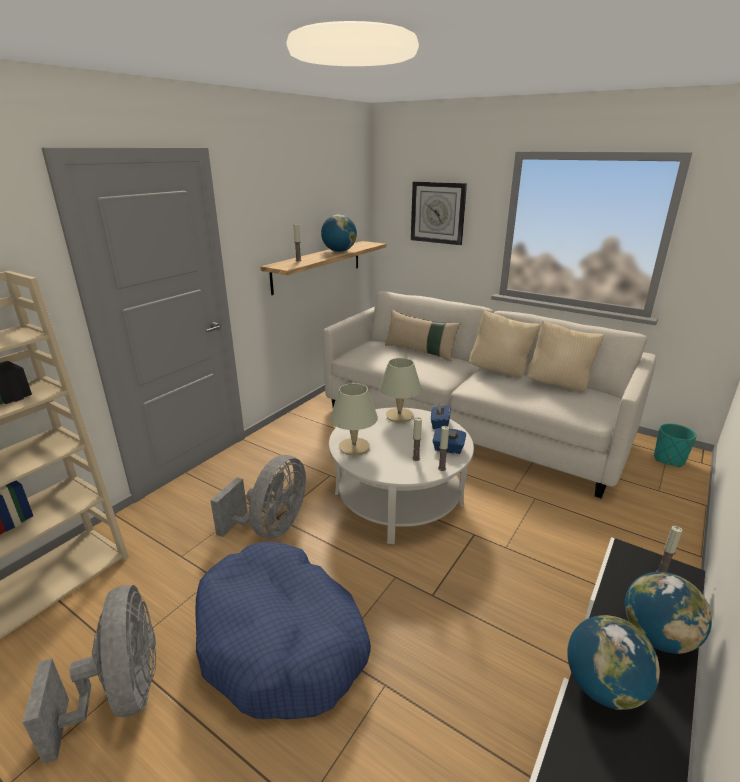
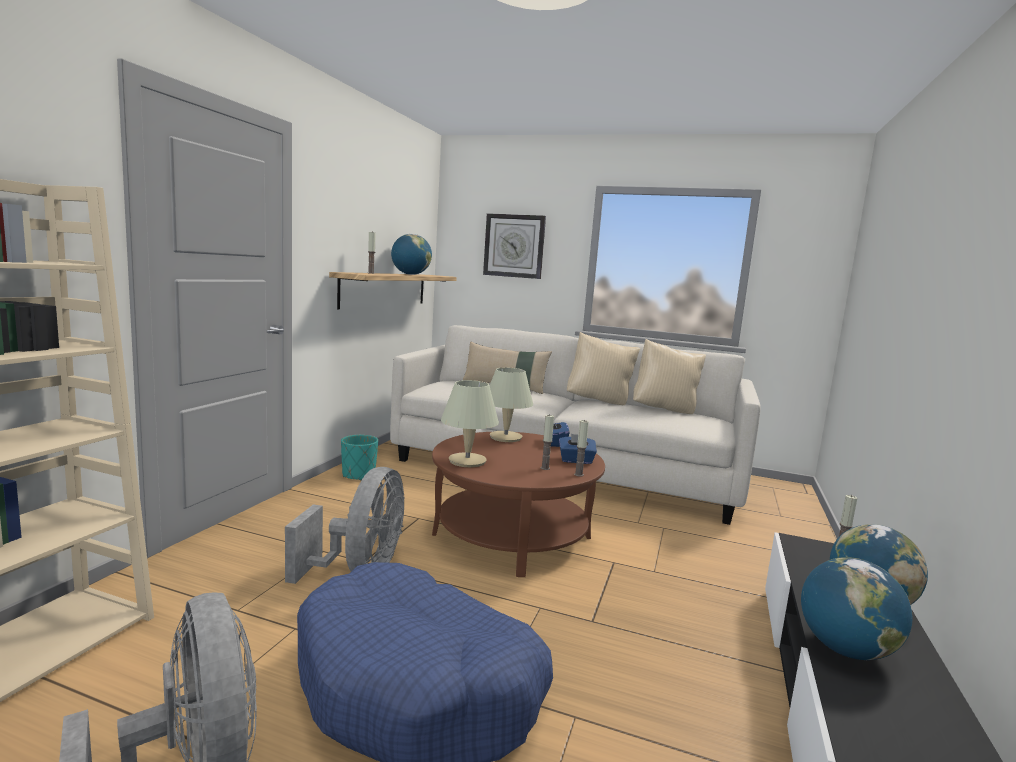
camera: 15 degrees left, 15 degrees down
white coffee table [329,407,474,544] -> brown coffee table [432,432,605,577]
turquoise planter [654,423,697,467] -> turquoise planter moved to [341,435,378,481]

